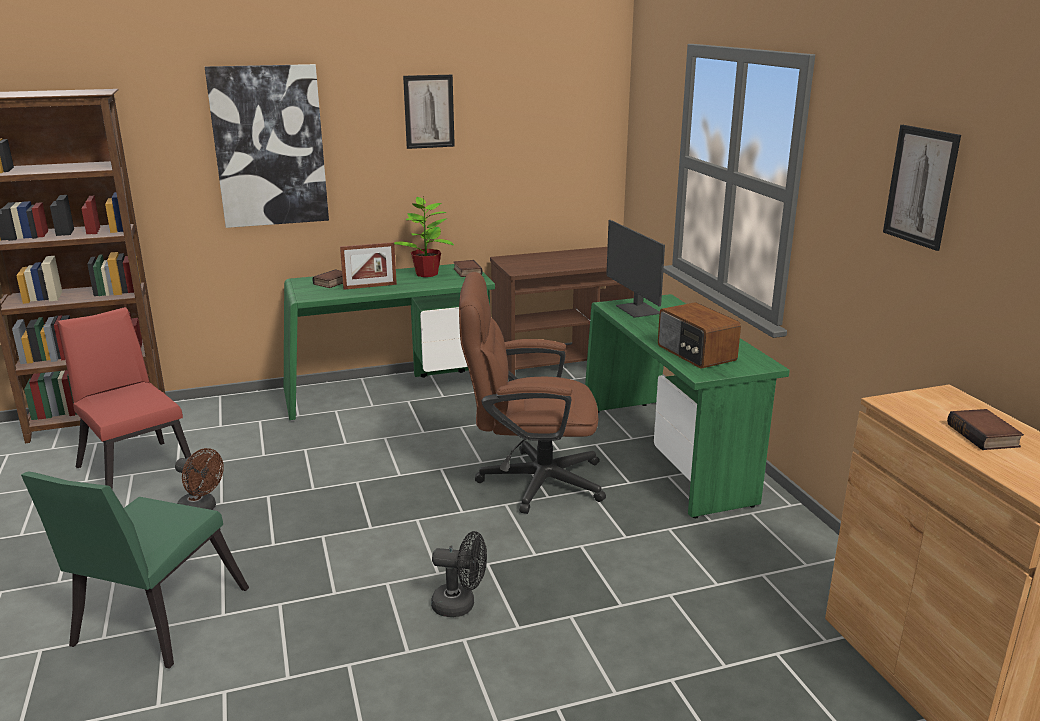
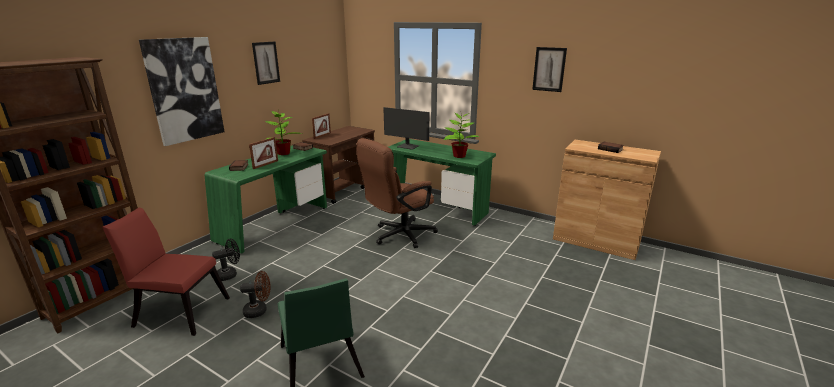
camera: 40 degrees left, 0 degrees up
black fan [431,531,487,617] -> black fan moved to [212,238,240,281]
radio [658,302,741,368] -> potted plant [444,113,480,158]
none -> picture frame [312,113,331,139]

